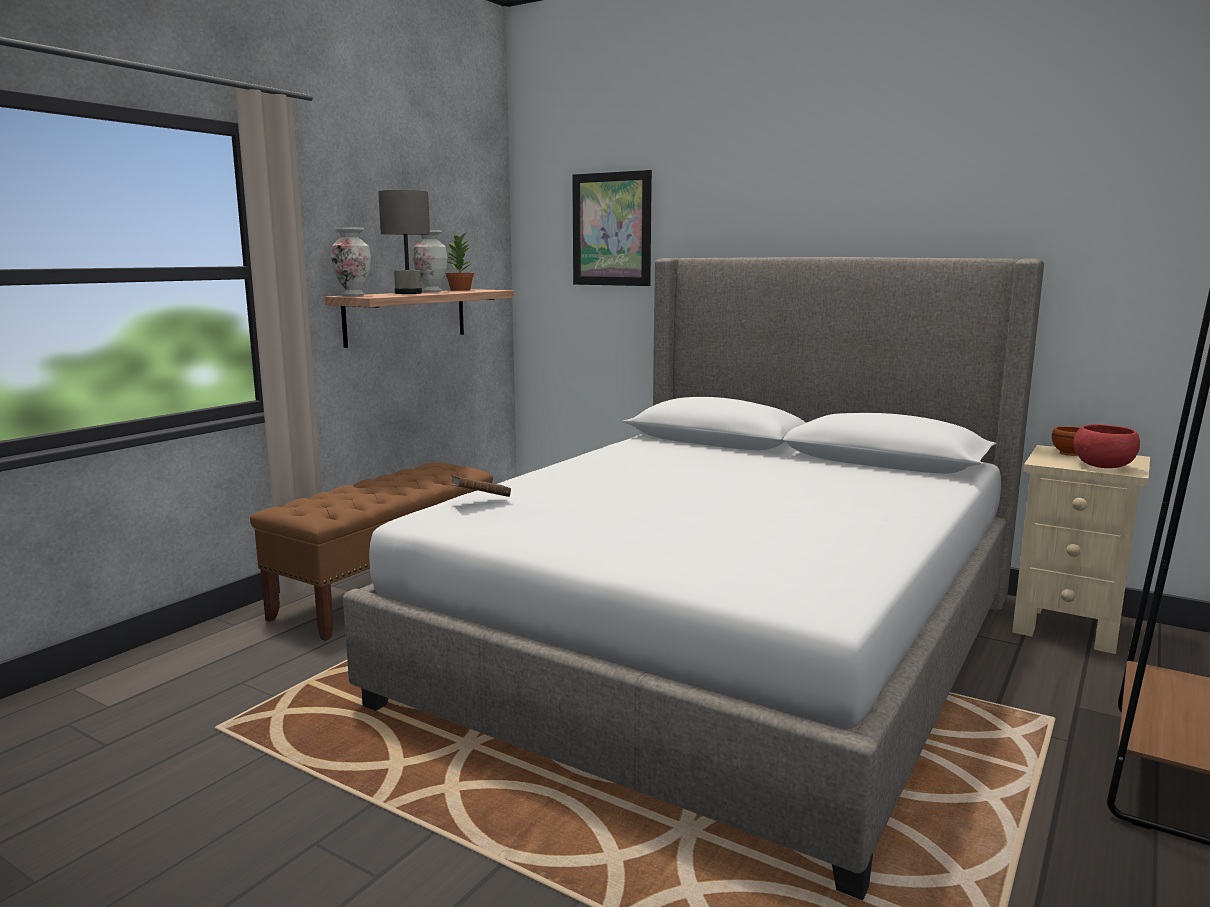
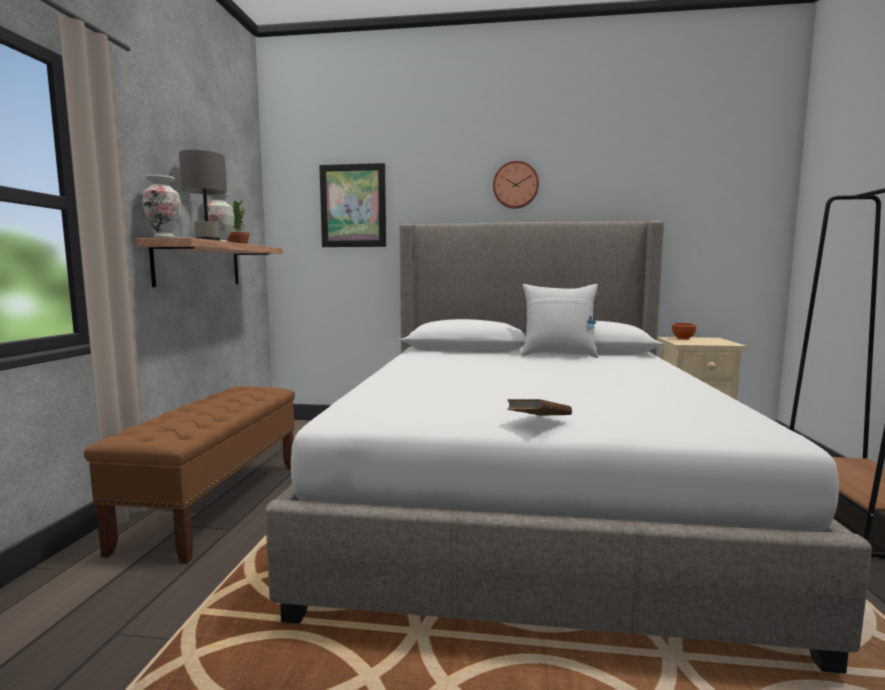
camera: 25 degrees left, 5 degrees down
brown book [450,475,511,497] -> brown book moved to [507,399,572,415]
red bowl [1073,424,1140,468] -> none
none -> wall clock [493,161,539,209]
none -> grey pillow [521,284,598,358]

